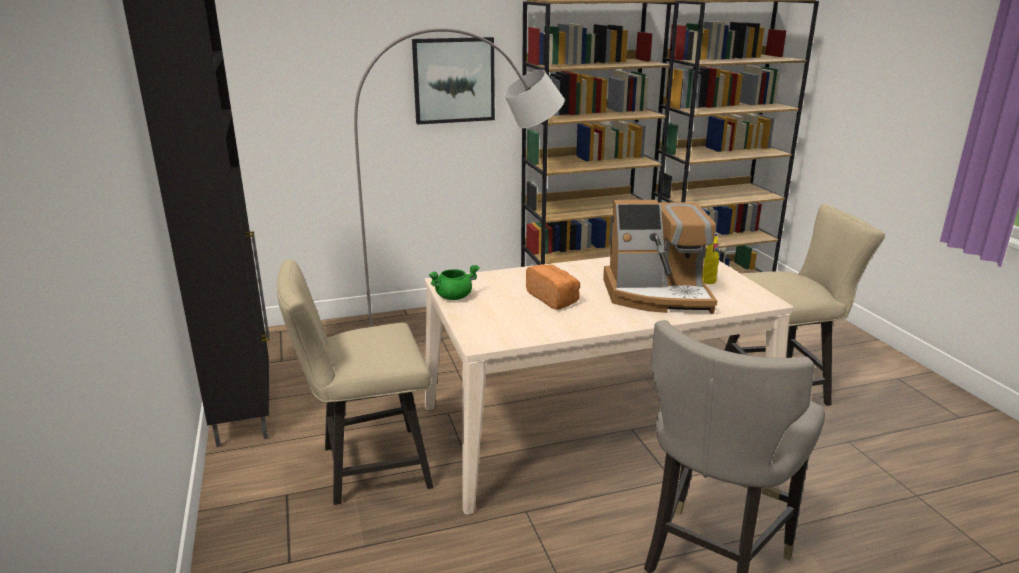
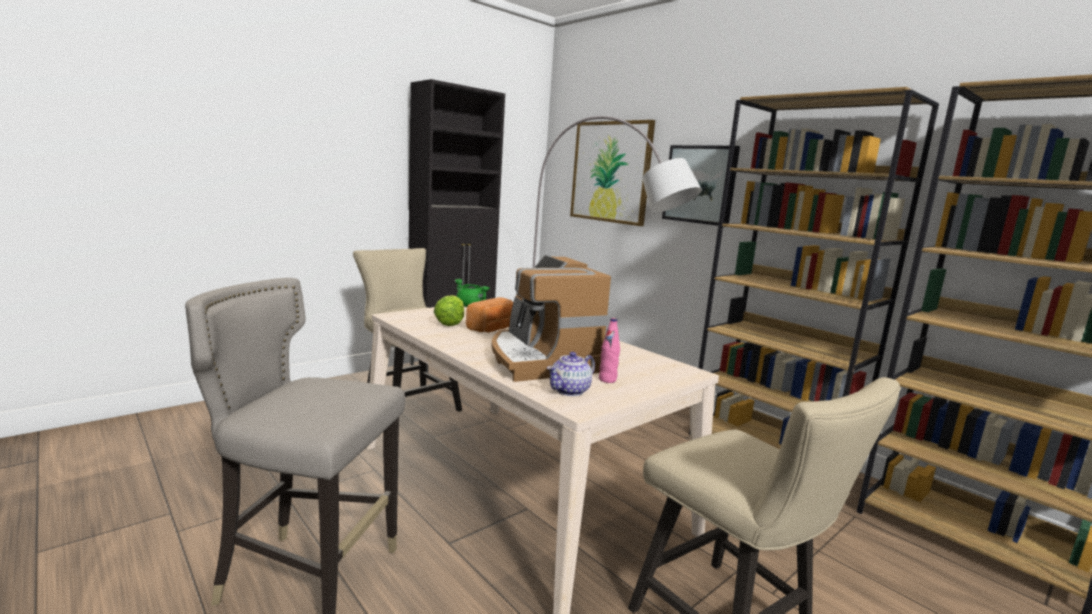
camera: 65 degrees right, 10 degrees down
yellow bottle [703,233,720,284] -> pink bottle [599,318,620,383]
none -> lettuce [434,295,464,326]
none -> teapot [547,352,595,396]
none -> picture [570,120,655,226]

